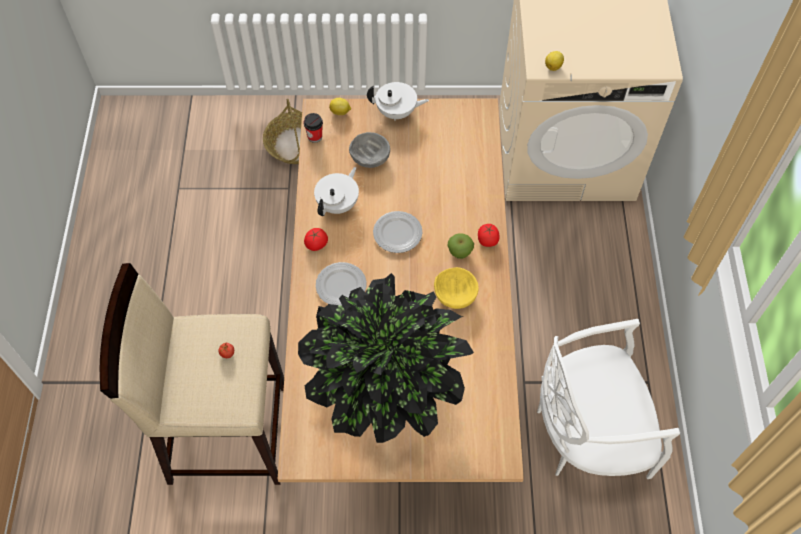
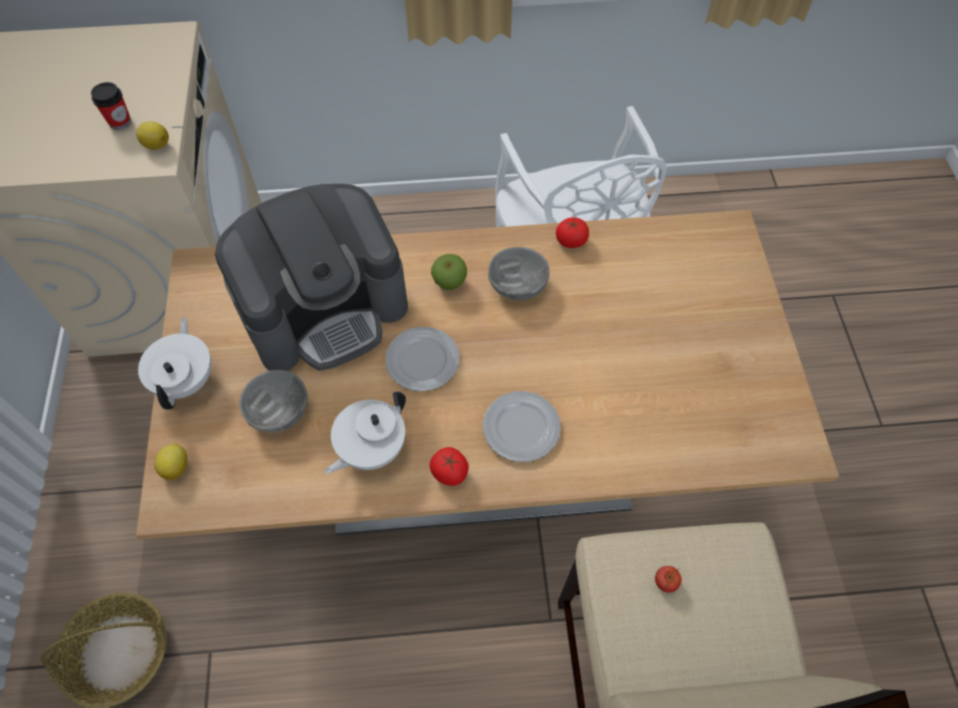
camera: 95 degrees left, 0 degrees up
potted plant [298,273,474,443] -> none
cup [304,113,323,143] -> cup moved to [91,82,131,130]
white teapot [314,167,359,216] -> white teapot turned 75 degrees counterclockwise [324,391,406,474]
yellow bowl [434,267,479,309] -> grey bowl [488,247,549,300]
tomato [478,224,499,247] -> tomato moved to [556,217,589,248]
none -> coffee machine [215,184,408,371]

